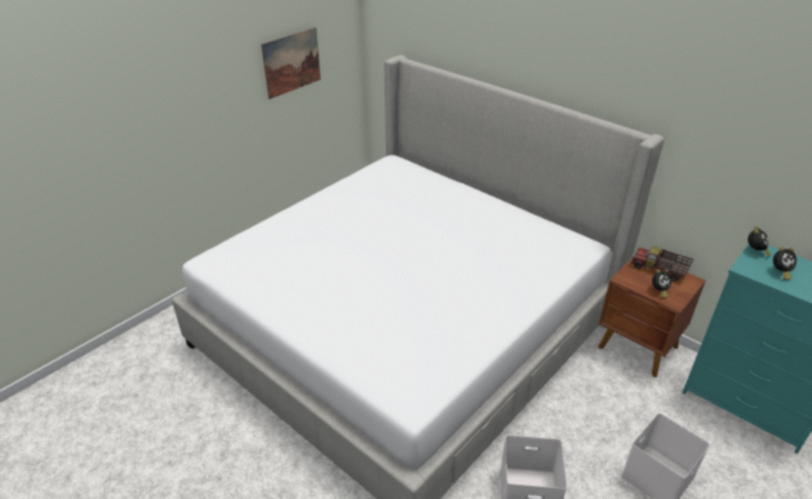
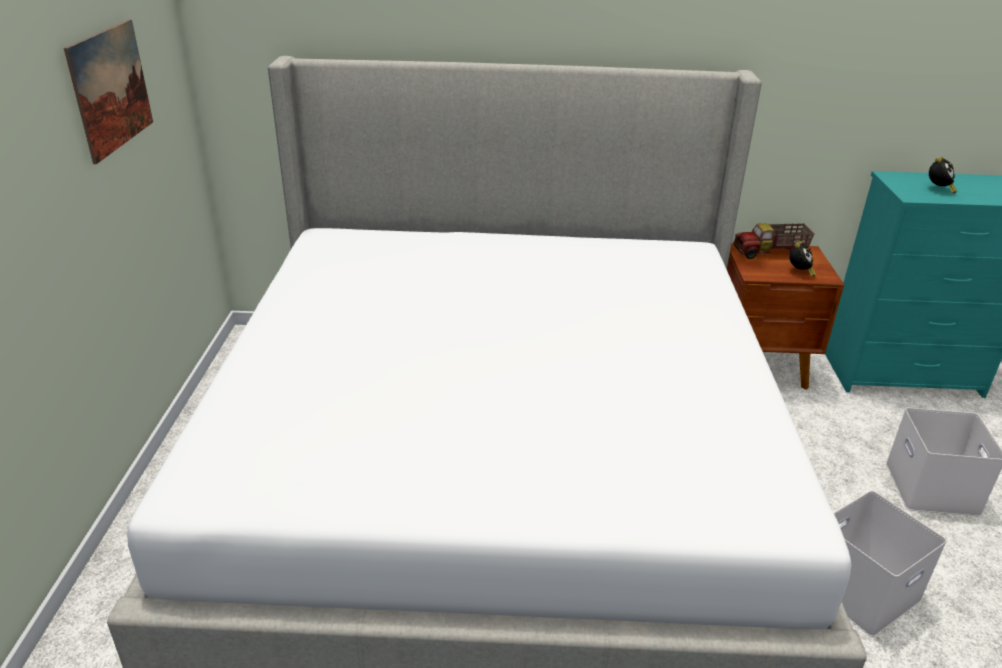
camera: 40 degrees left, 5 degrees down
alarm clock [748,226,770,257] -> none

